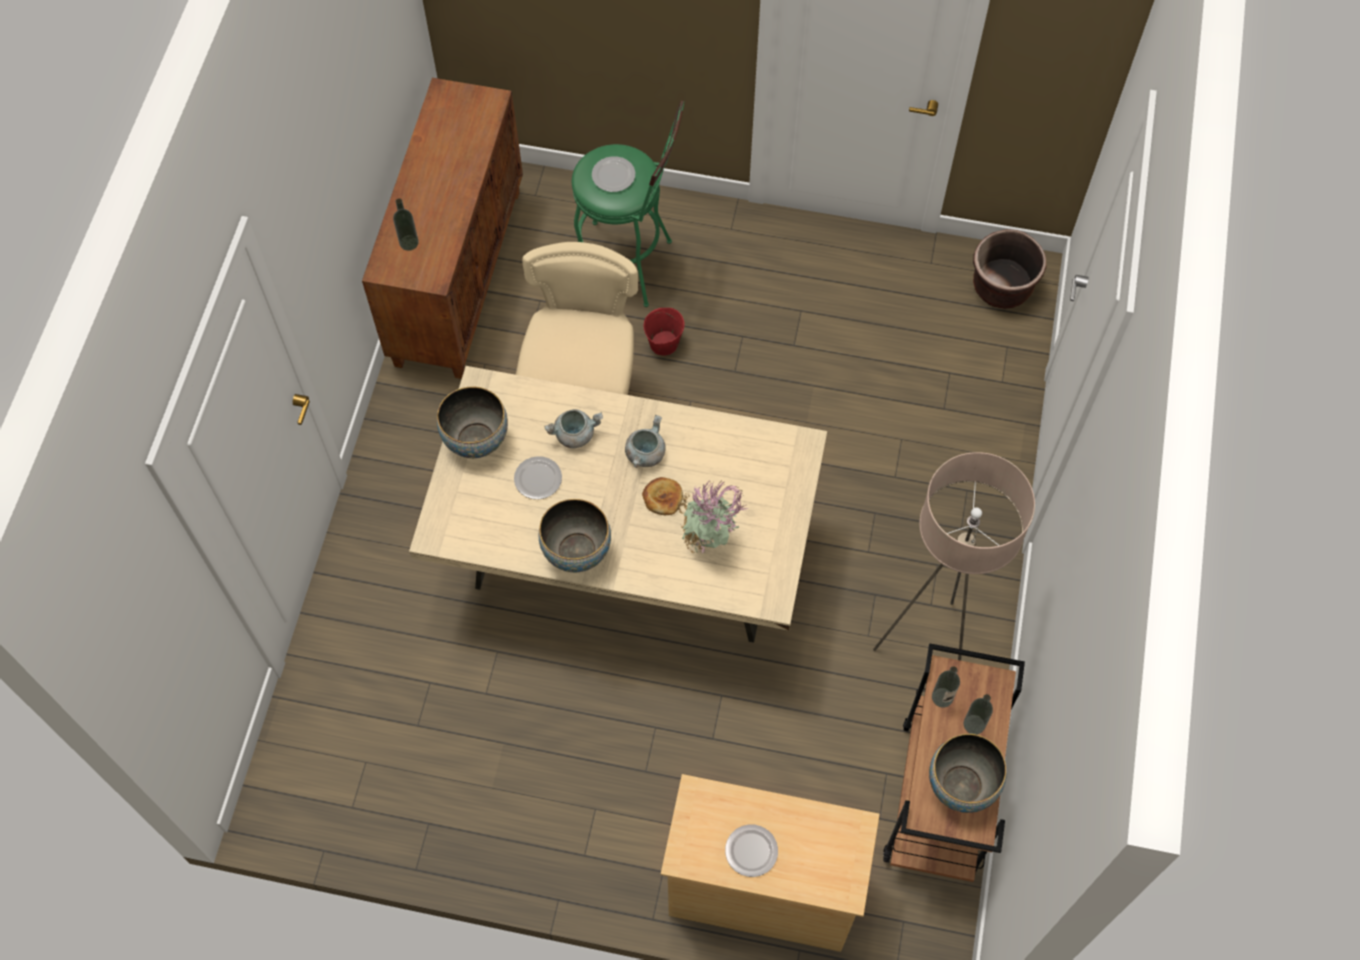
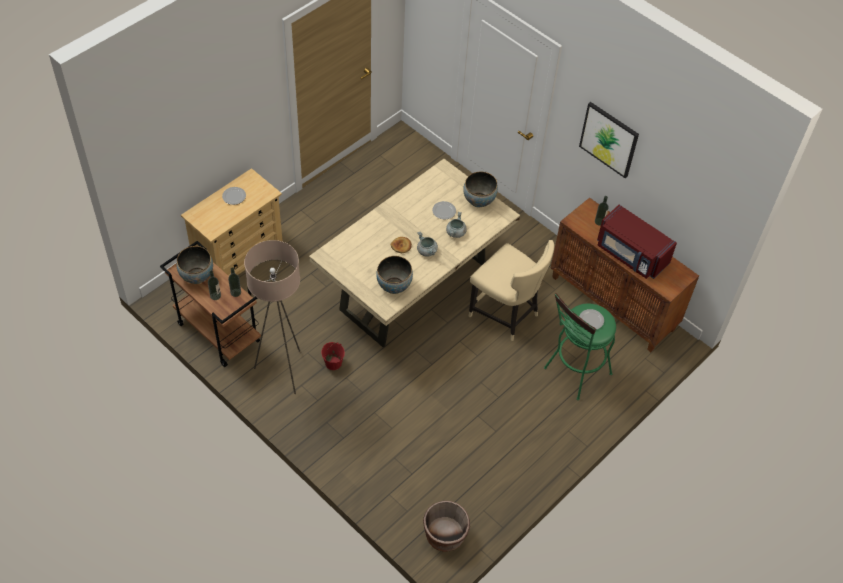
camera: 120 degrees right, 10 degrees down
bowl [539,499,611,573] -> bowl moved to [376,256,413,294]
red bucket [644,308,685,356] -> red bucket moved to [321,342,345,370]
potted plant [678,480,748,554] -> none
none -> picture [579,102,639,178]
none -> red microwave [597,205,677,279]

